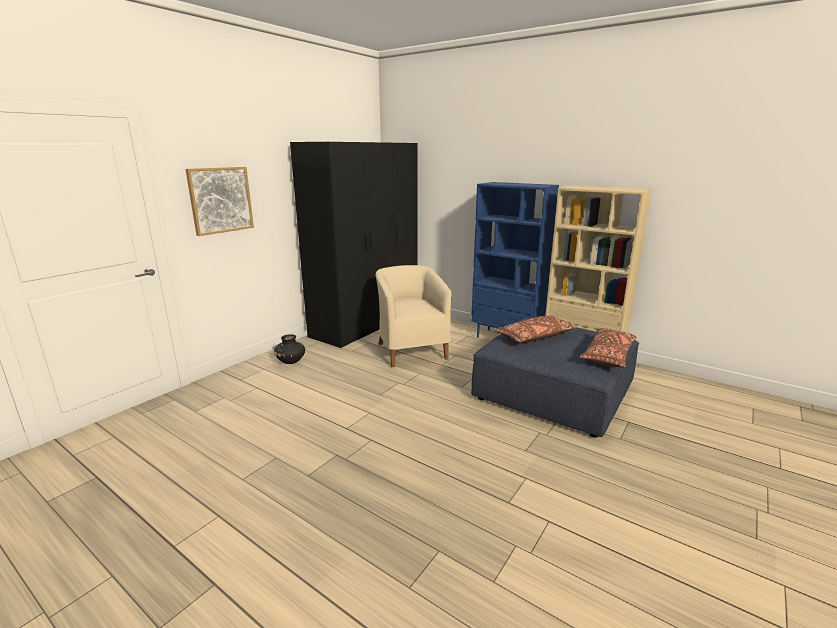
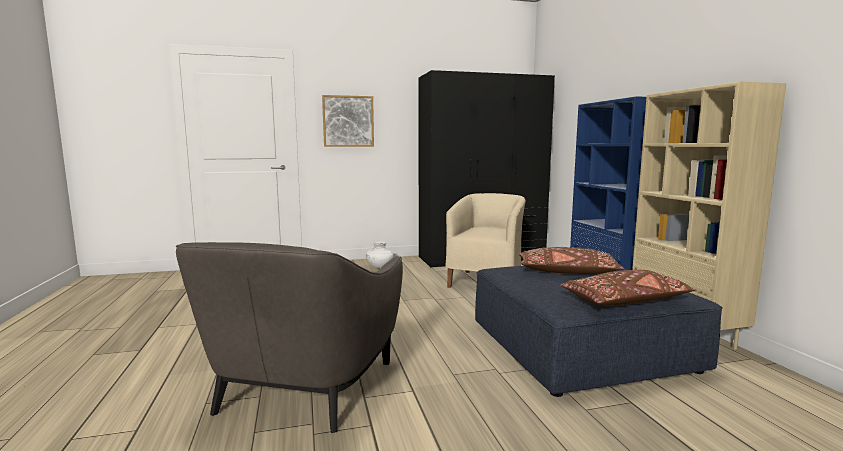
camera: 40 degrees right, 10 degrees down
black vase [274,334,305,364] -> white vase [366,242,393,268]
none -> grey armchair [176,242,403,433]

